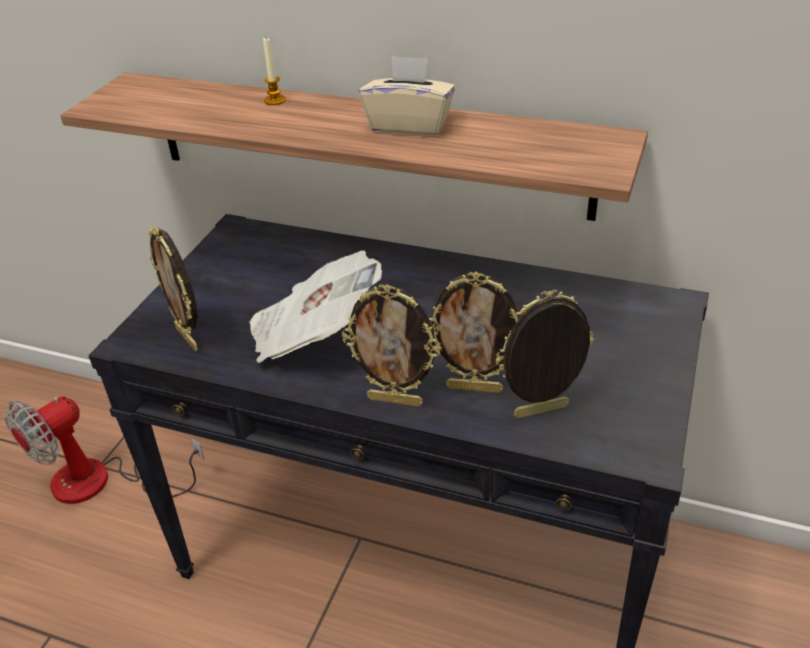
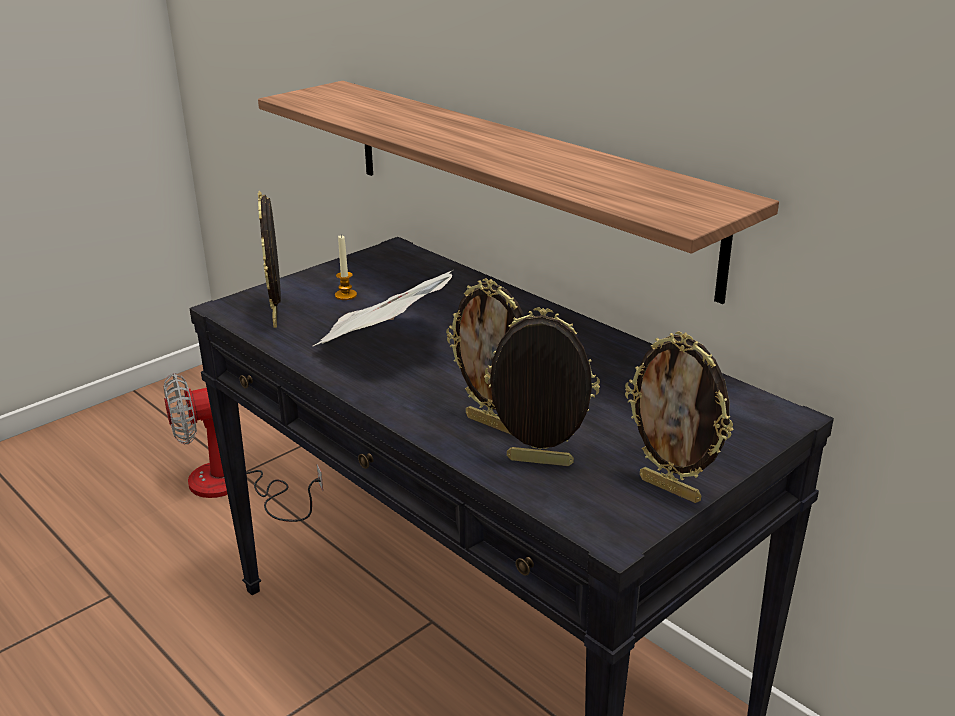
camera: 25 degrees right, 10 degrees down
candle [263,38,286,105] -> candle moved to [335,235,357,300]
picture frame [342,284,441,407] -> picture frame moved to [625,331,734,503]
beige tissue box [359,56,456,136] -> none

